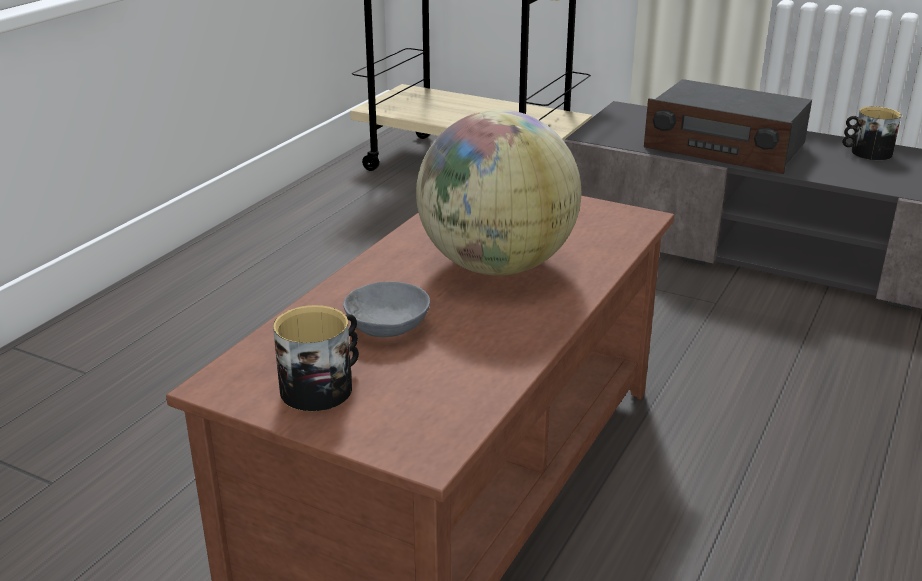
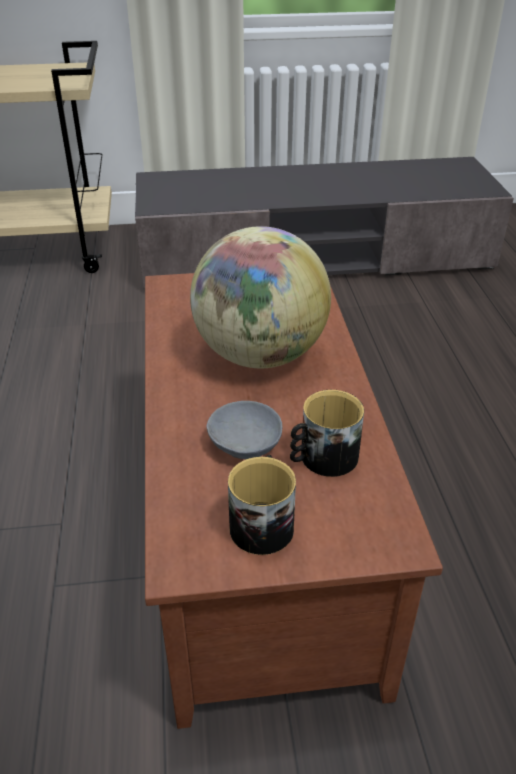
camera: 35 degrees left, 10 degrees up
radio [644,79,812,174] -> none
mug [842,107,901,160] -> mug moved to [290,390,364,477]

